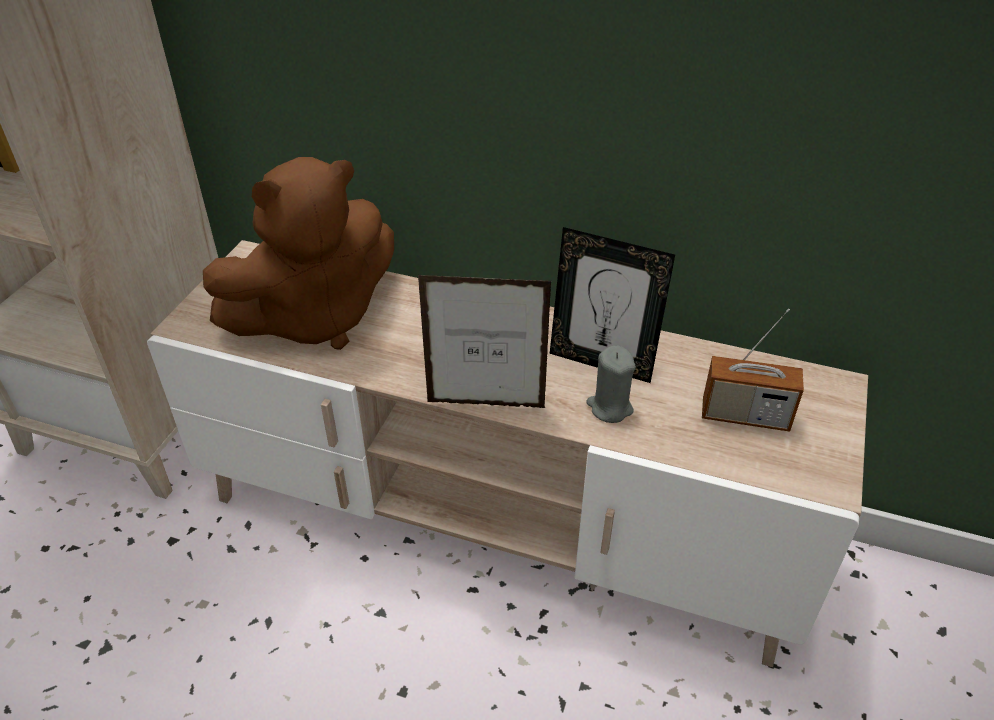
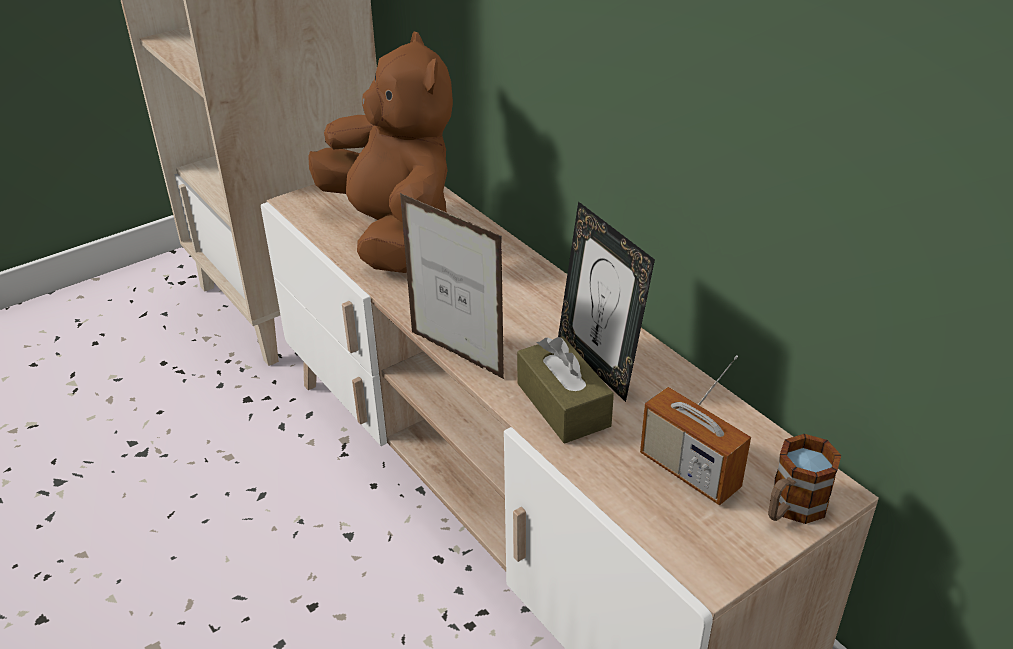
camera: 35 degrees right, 5 degrees down
brown plush toy [203,157,394,350] -> brown plush toy turned 120 degrees counterclockwise [308,32,453,273]
grey candle [586,345,636,423] -> brown tissue box [517,336,614,444]
none -> mug [768,434,841,524]

